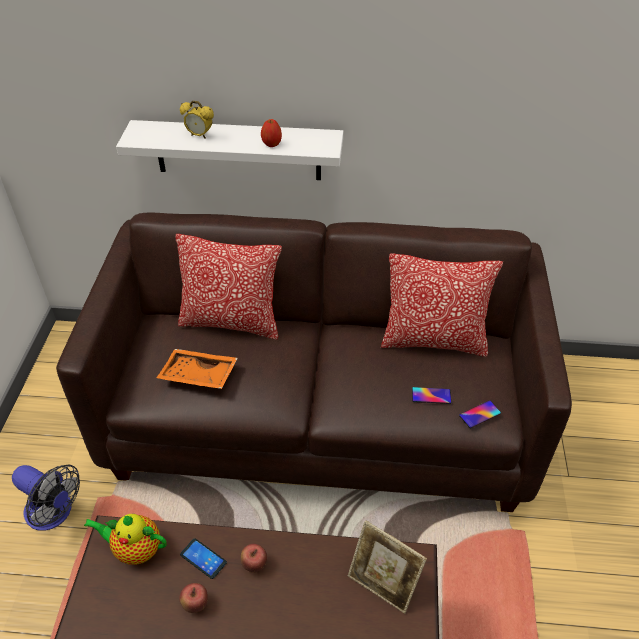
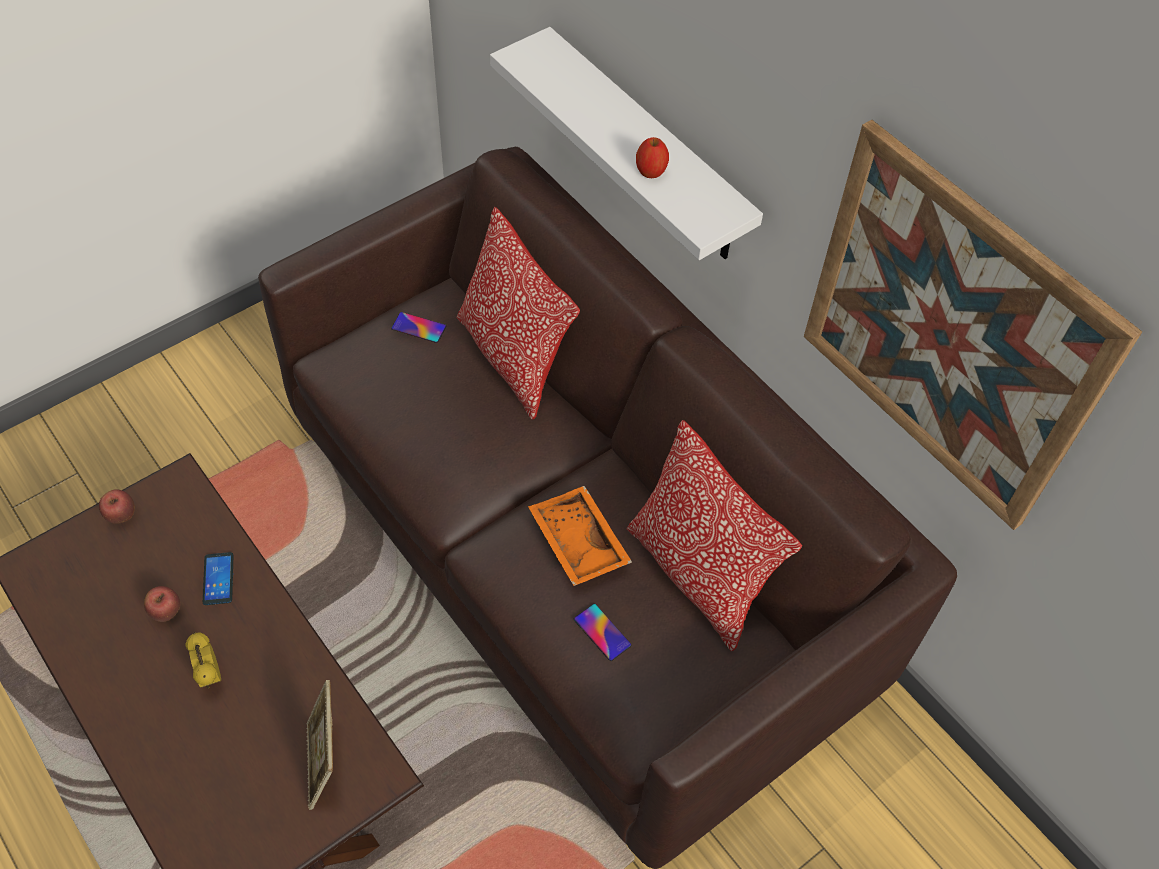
camera: 45 degrees right, 10 degrees up
fan [12,465,80,531] -> none
teapot [84,514,167,565] -> none
orange tray [156,349,238,389] -> orange tray moved to [528,486,632,586]
alarm clock [180,101,214,139] -> alarm clock moved to [186,632,221,688]
apple [241,544,267,573] -> apple moved to [99,489,135,524]
phone [459,400,501,428] -> phone moved to [391,312,446,343]
none -> picture [804,120,1142,530]

